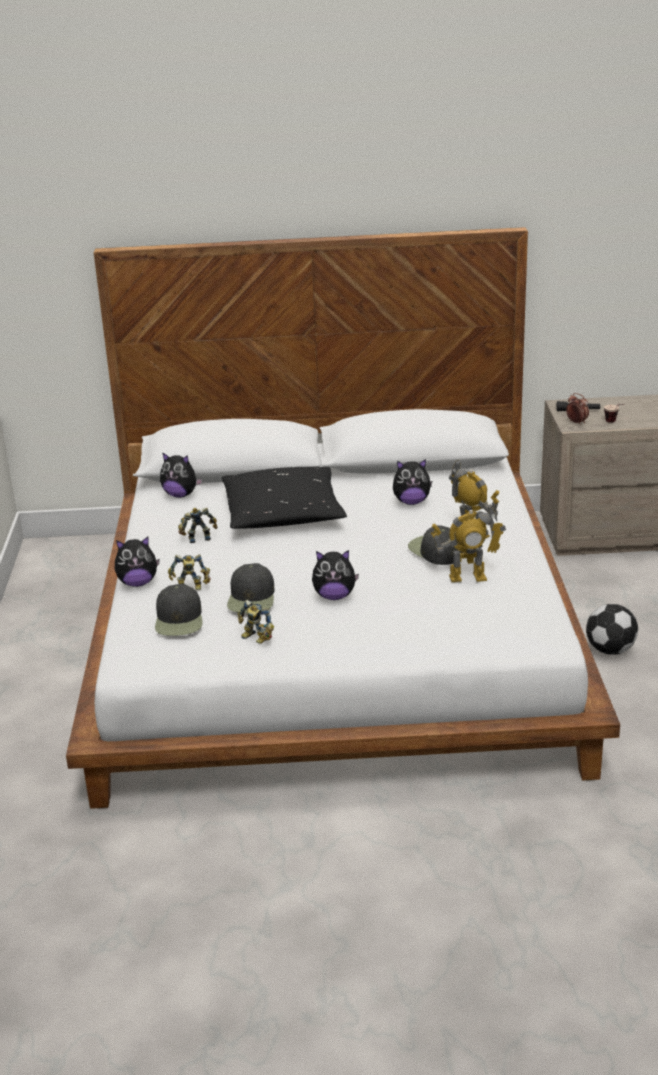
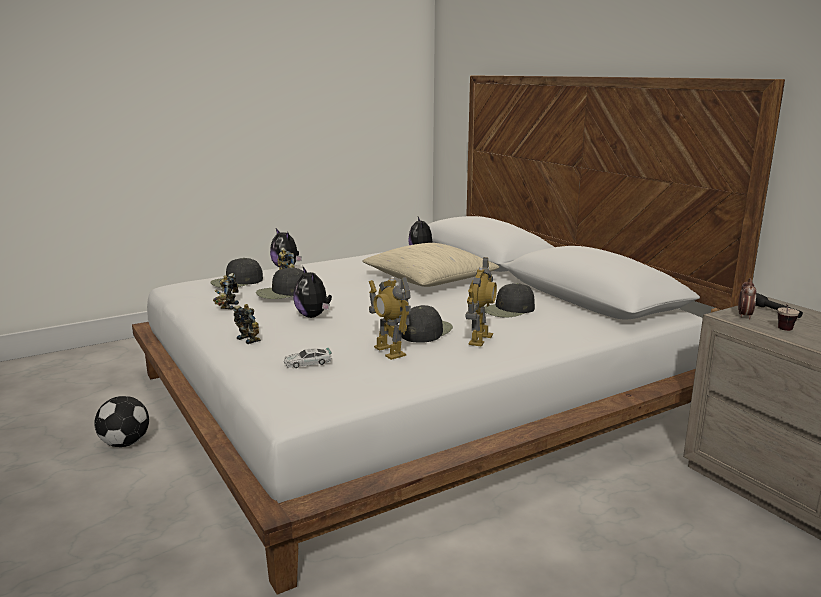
camera: 60 degrees right, 10 degrees down
toy robot [178,507,217,543] -> toy robot moved to [233,304,261,344]
black pillow [222,467,347,529] -> beige pillow [362,243,499,287]
plush toy [393,459,432,505] -> black cap [483,283,535,318]
football [586,604,638,655] -> football moved to [94,396,149,447]
none -> toy car [284,348,332,368]

